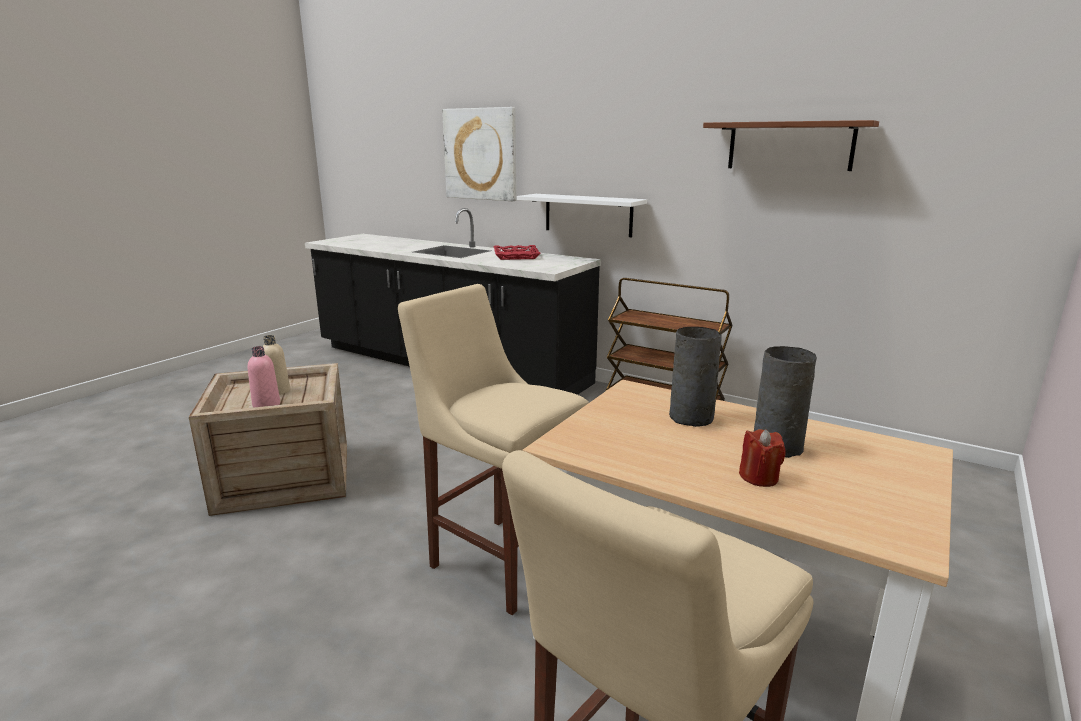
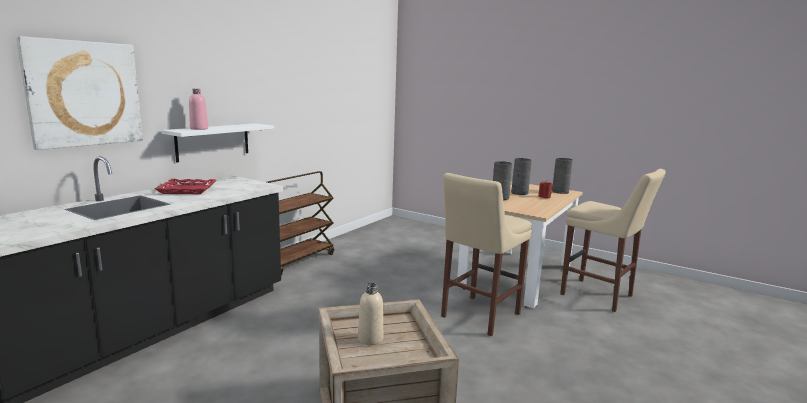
camera: 90 degrees left, 5 degrees down
pink bottle [248,346,280,408] -> pink bottle moved to [189,89,208,130]
brown shelf [703,120,879,171] -> none
none -> grey vase [552,158,573,194]

